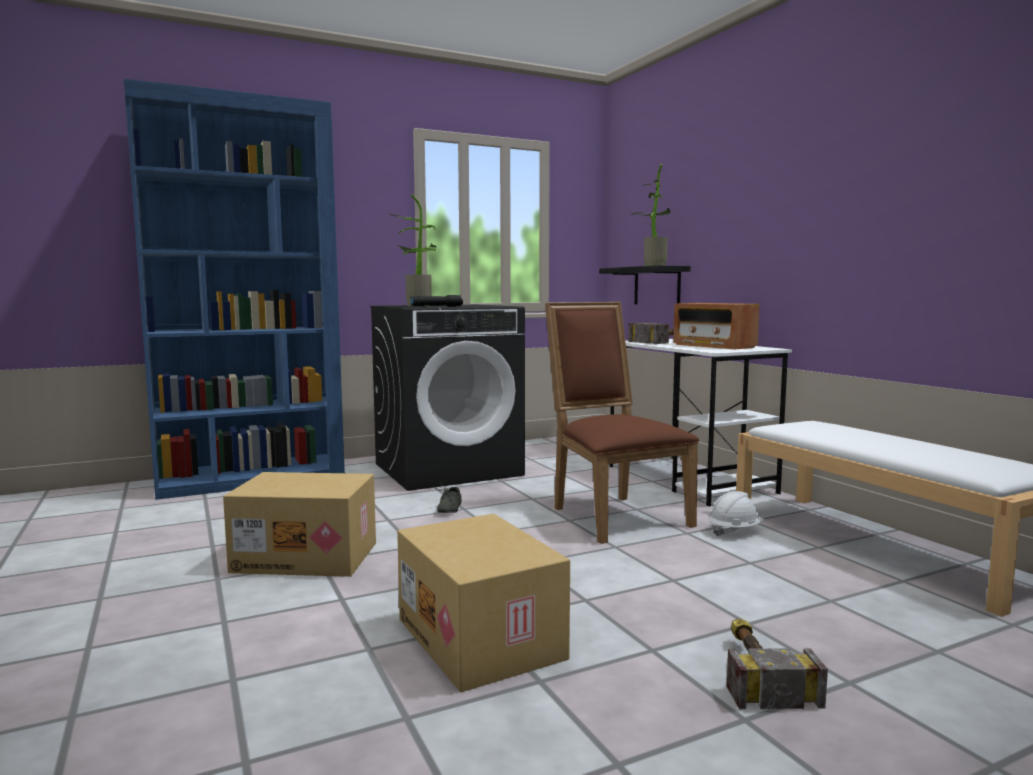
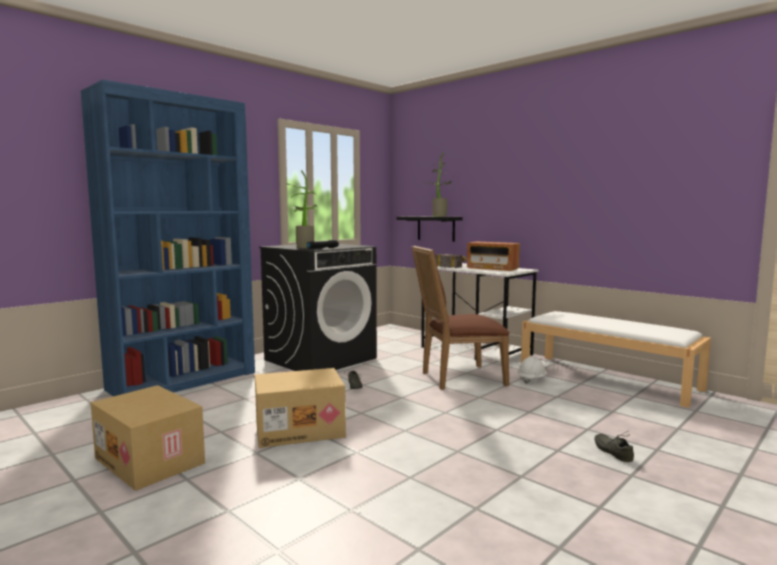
camera: 20 degrees left, 0 degrees up
cardboard box [397,513,570,692] -> cardboard box moved to [91,385,205,491]
brown chair [545,302,699,544] -> brown chair turned 60 degrees counterclockwise [412,246,509,390]
hammer [726,618,828,709] -> grey shoe [594,431,634,462]

